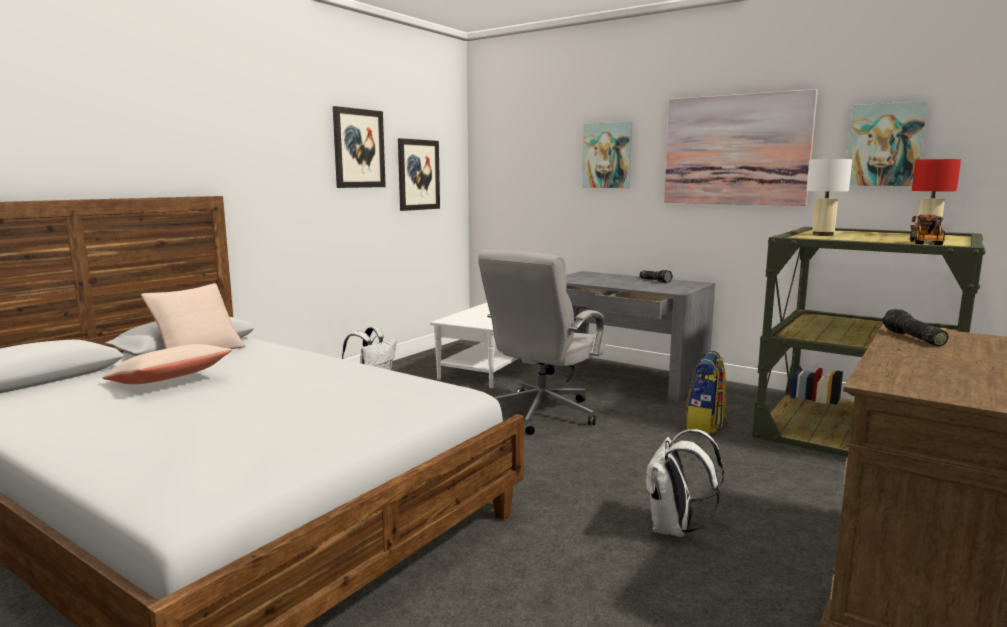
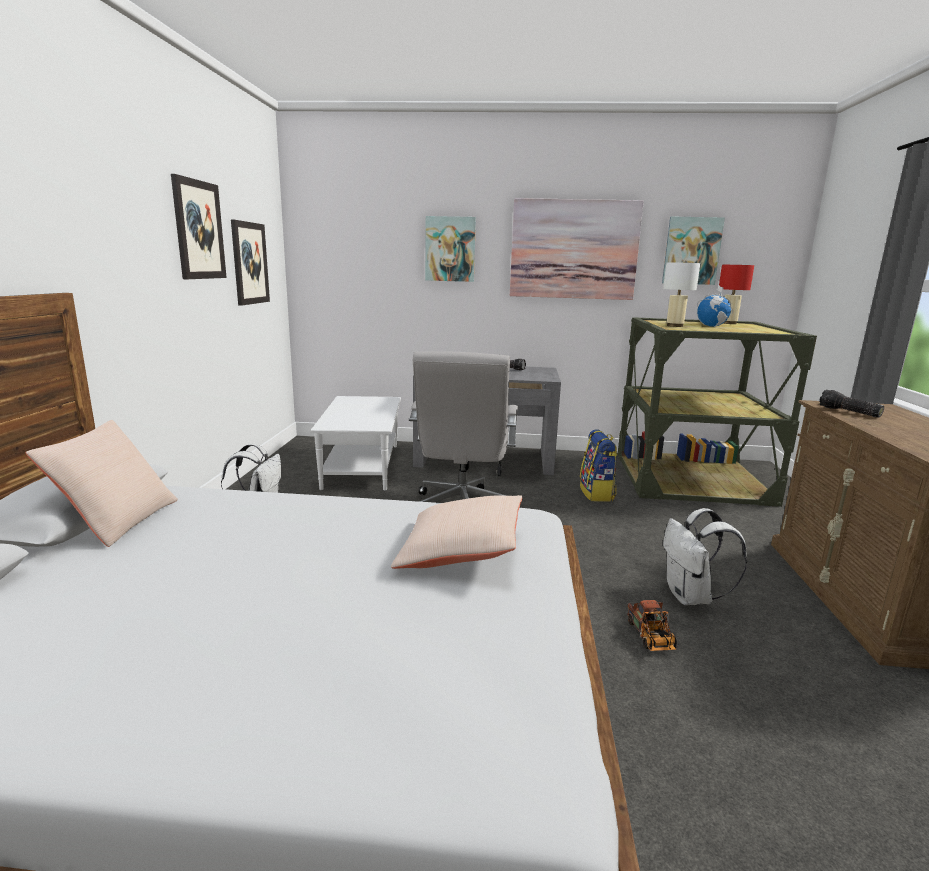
camera: 30 degrees left, 5 degrees up
beige pillow [102,344,232,384] -> beige pillow moved to [391,495,522,569]
toy truck [910,214,945,245] -> toy truck moved to [627,600,677,651]
none -> globe [697,285,733,327]

